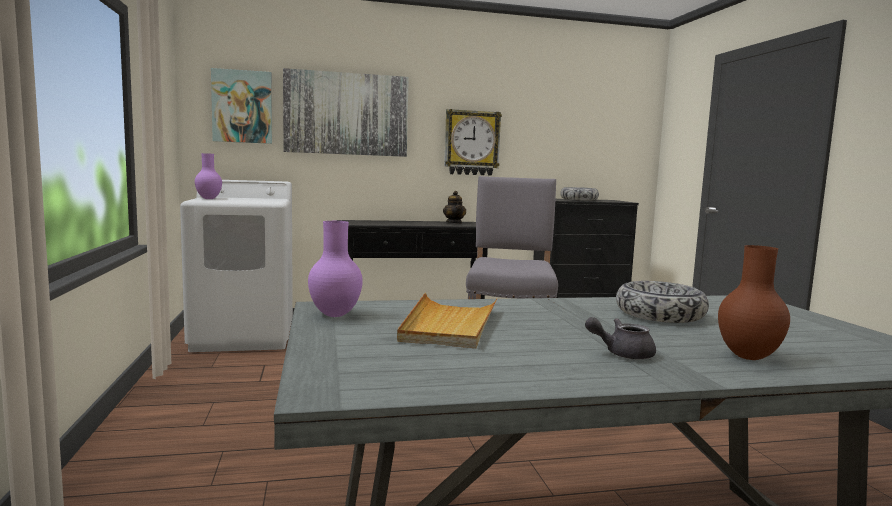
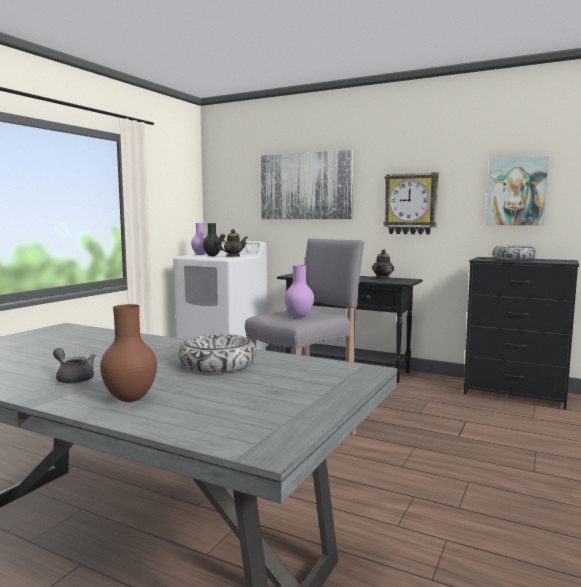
camera: 40 degrees right, 0 degrees up
picture [211,68,272,144] -> picture moved to [486,156,549,226]
purple vase [308,221,363,317] -> purple vase moved to [285,265,314,318]
beige tray [397,293,498,348] -> none
none -> black vase [203,223,220,256]
none -> teapot [218,229,248,256]

